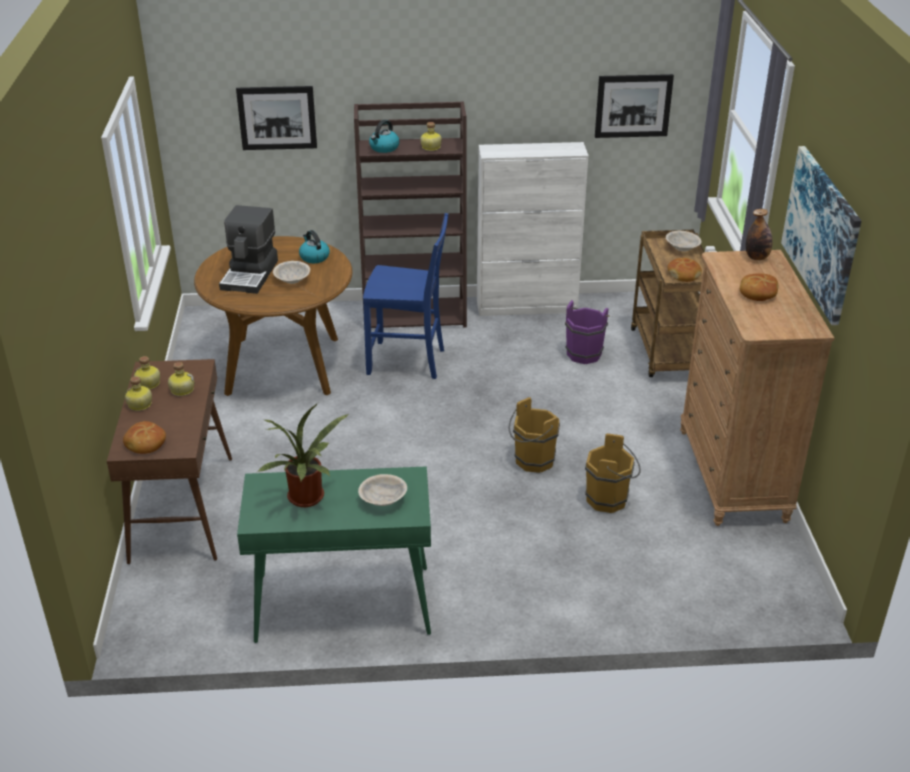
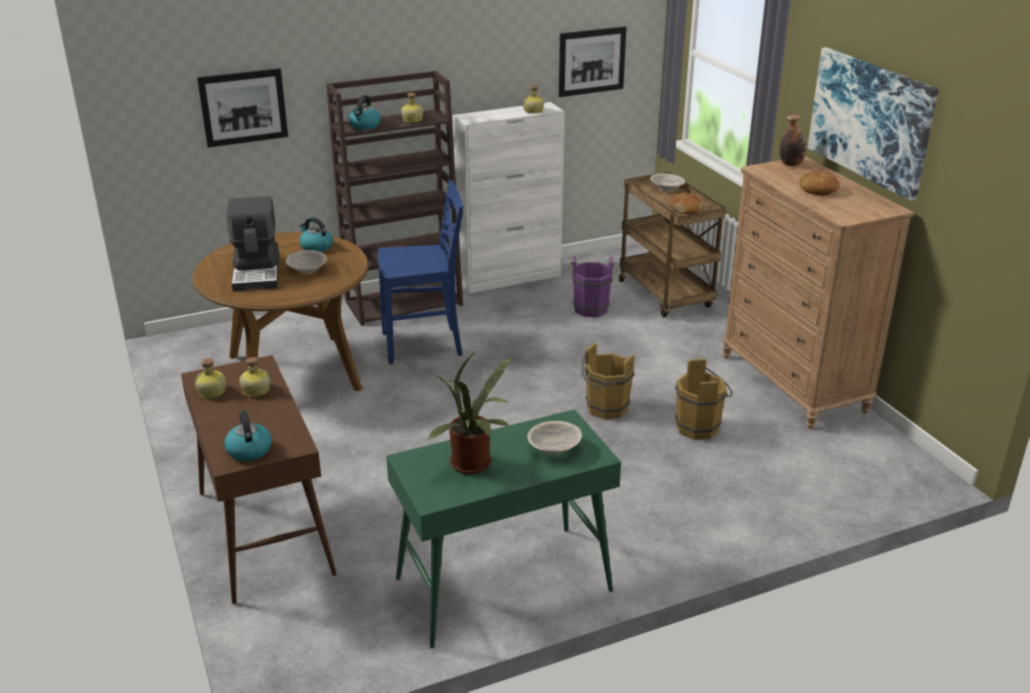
camera: 20 degrees left, 5 degrees down
bread [123,421,166,454] -> kettle [224,410,272,461]
bottle [125,376,152,411] -> bottle moved to [523,85,544,114]

